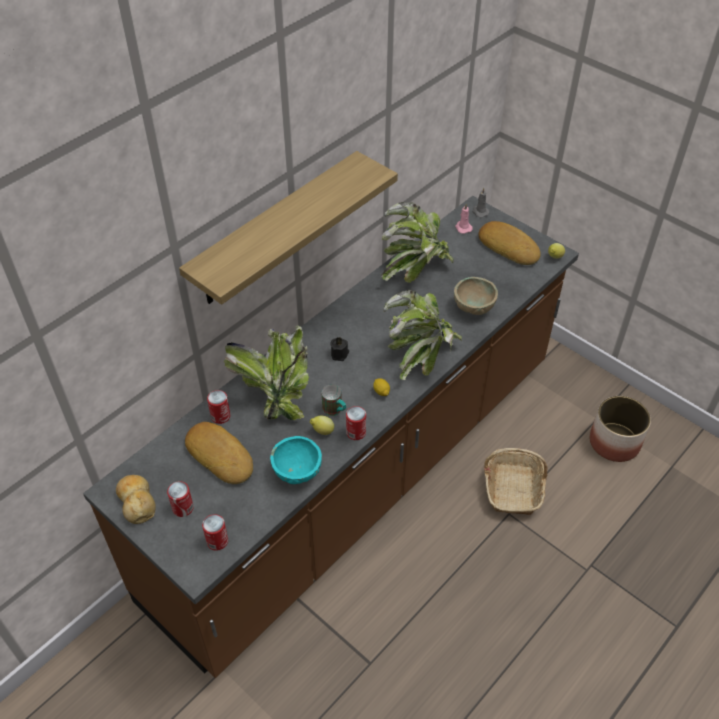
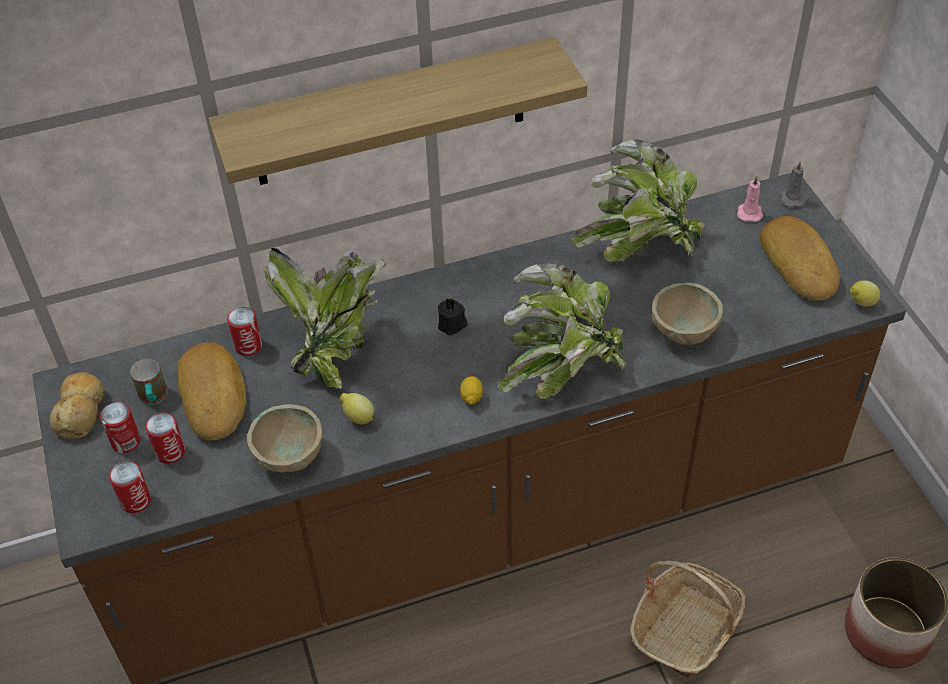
camera: 30 degrees right, 0 degrees up
turquoise bowl [270,436,322,484] -> beige bowl [247,404,322,473]
mug [322,385,346,416] -> mug moved to [130,358,168,405]
can [346,406,366,440] -> can moved to [145,413,185,464]

